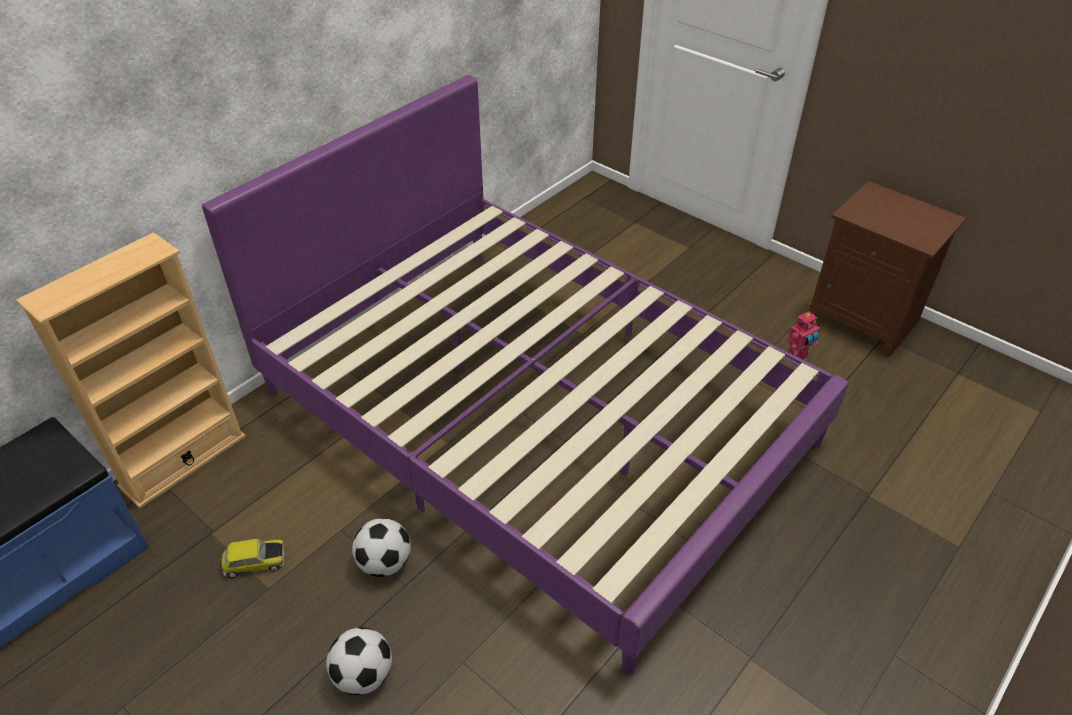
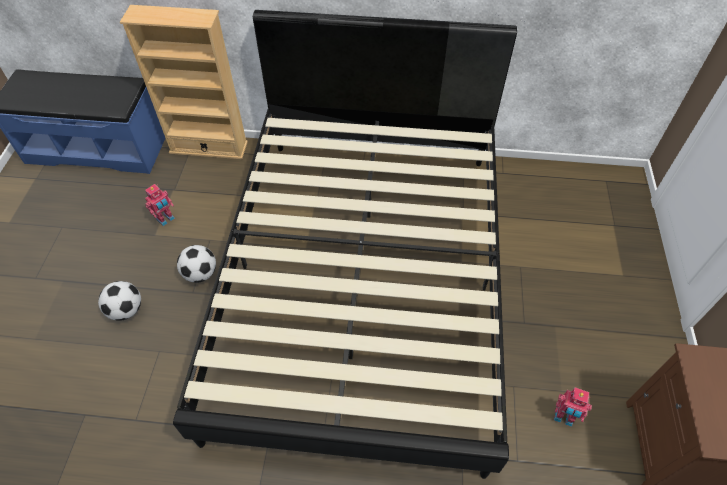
camera: 55 degrees right, 10 degrees up
purple bed [202,75,848,675] -> black bed [173,10,517,479]
toy car [221,539,284,578] -> toy robot [145,184,175,226]

